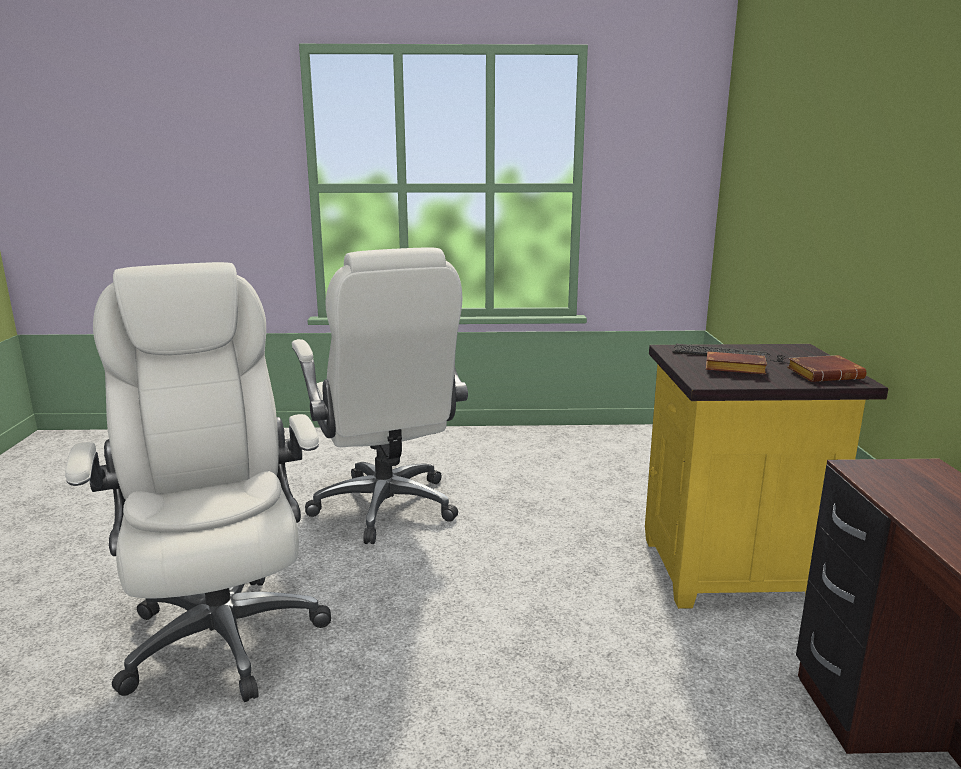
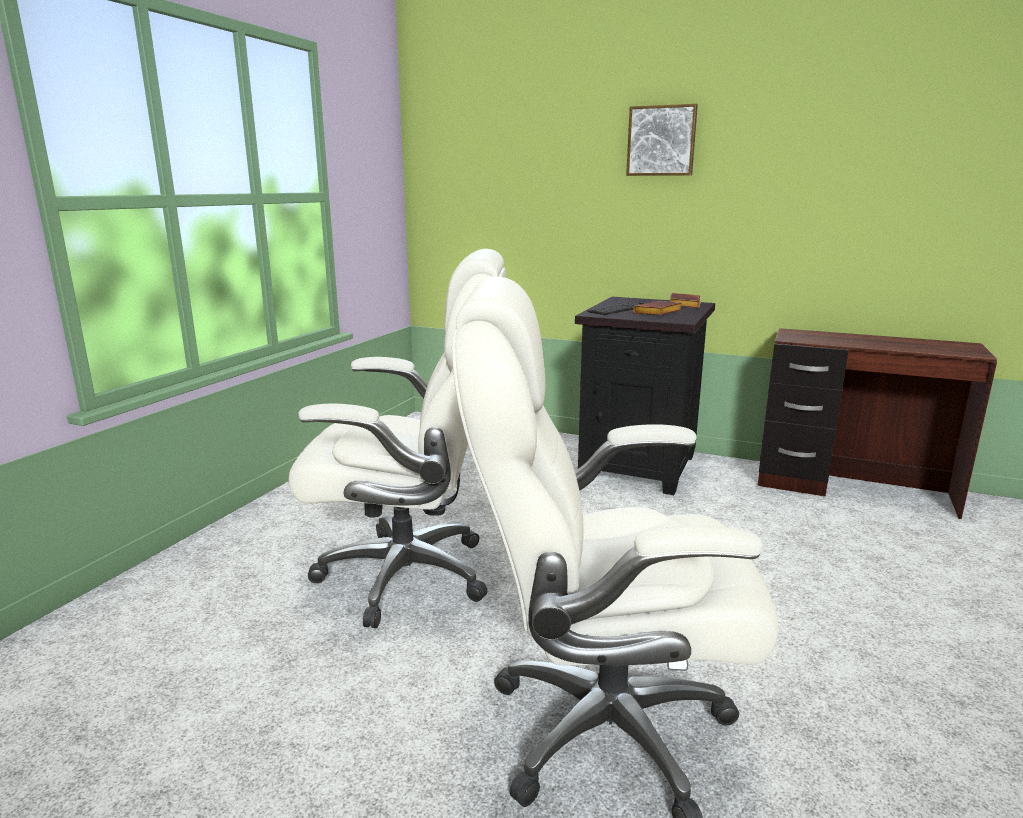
camera: 65 degrees left, 0 degrees up
yellow cabinet [645,344,889,609] -> black cabinet [575,297,715,495]
none -> picture [626,104,698,176]

